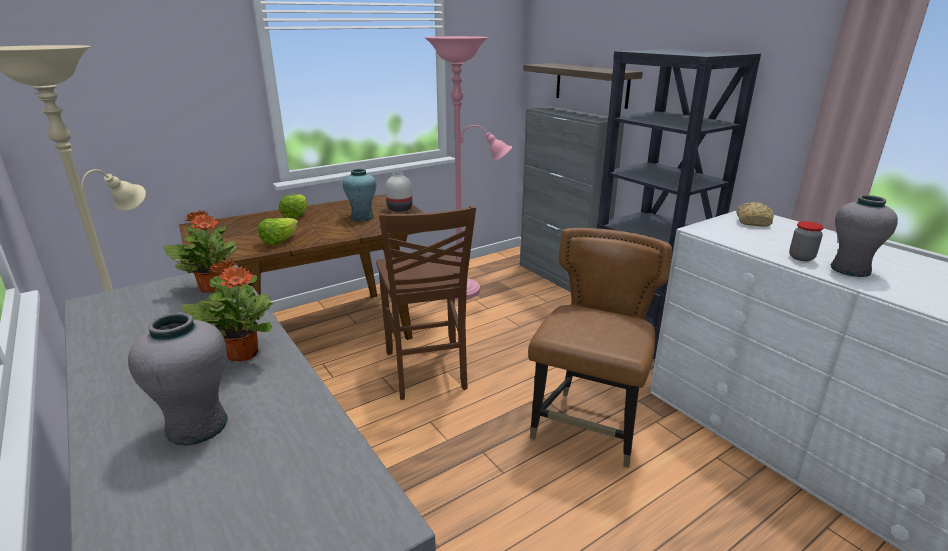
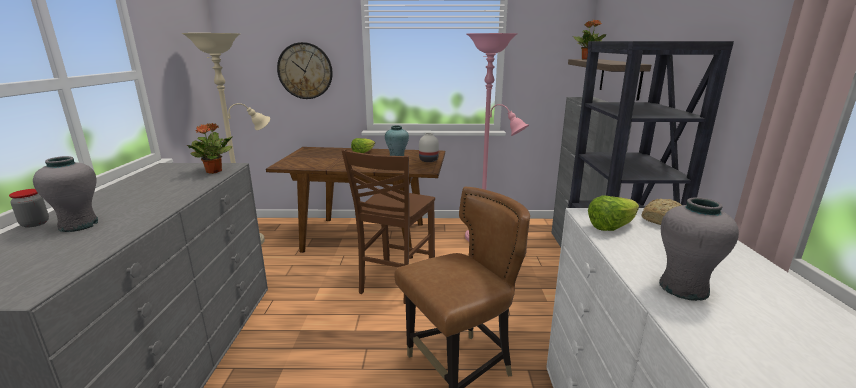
camera: 35 degrees right, 5 degrees down
potted plant [181,259,273,362] -> potted plant moved to [573,20,606,59]
lettuce [258,218,298,246] -> lettuce moved to [588,195,639,231]
jar [789,221,824,261] -> jar moved to [9,189,49,227]
none -> wall clock [277,42,333,99]

